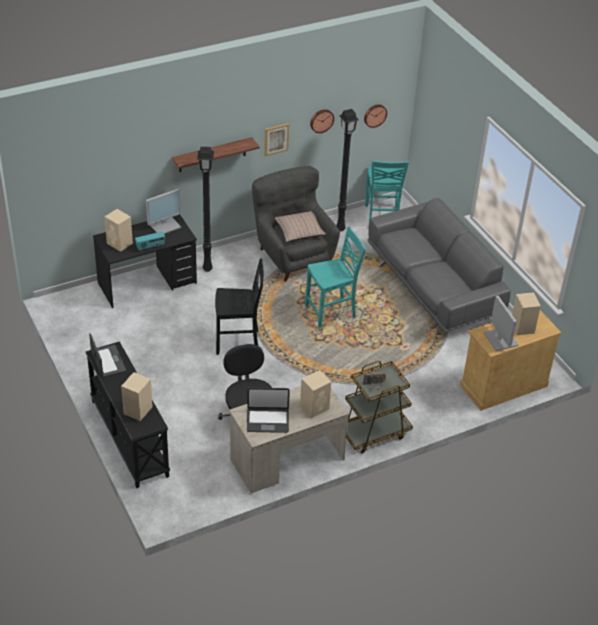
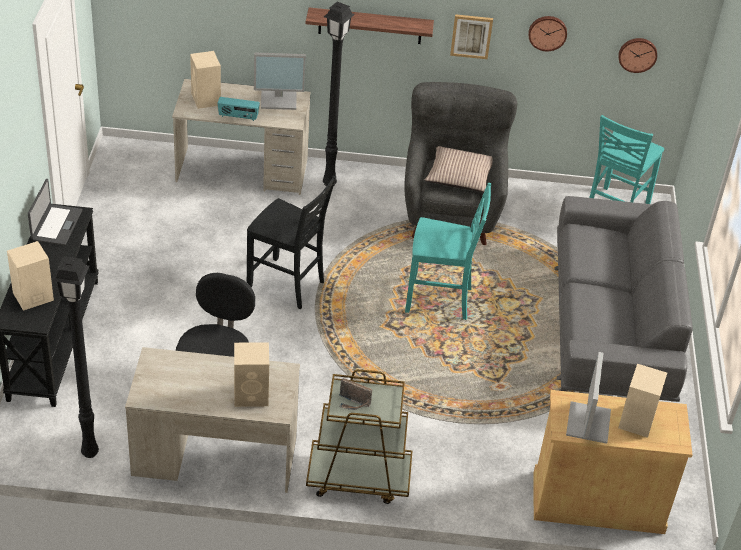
camera: 30 degrees right, 0 degrees up
black desk [93,214,197,308] -> beige desk [172,79,311,195]
laptop [247,387,290,433] -> none
black floor lamp [336,109,359,232] -> black floor lamp moved to [52,256,99,458]

